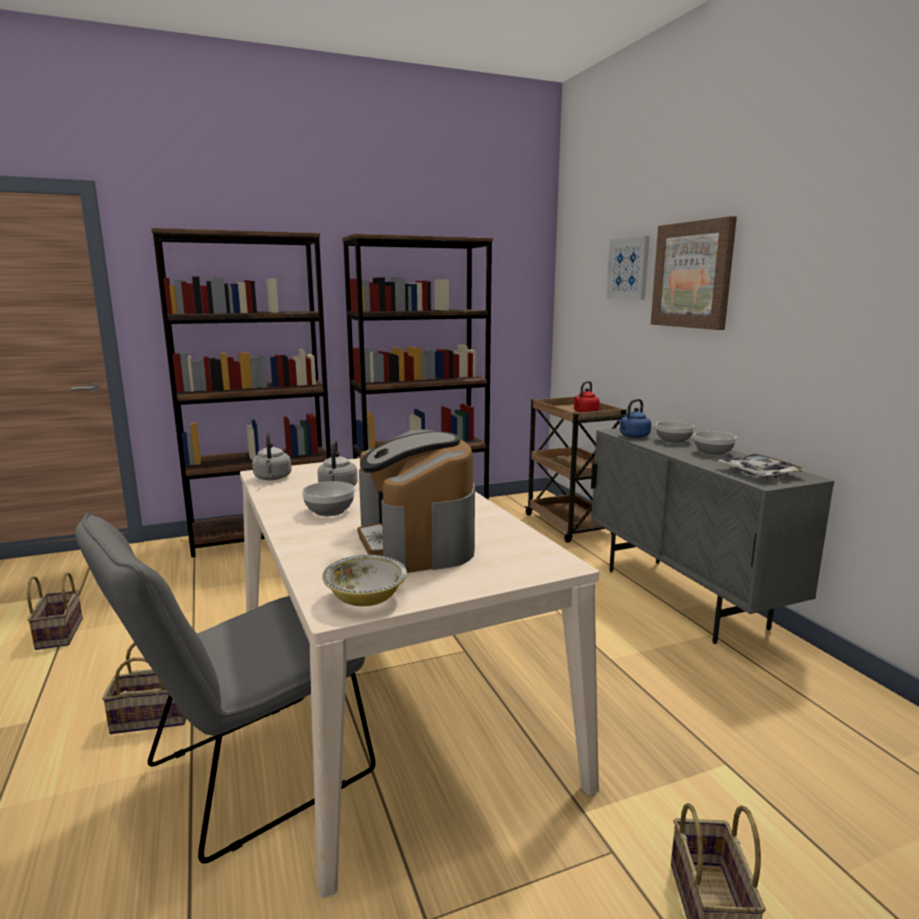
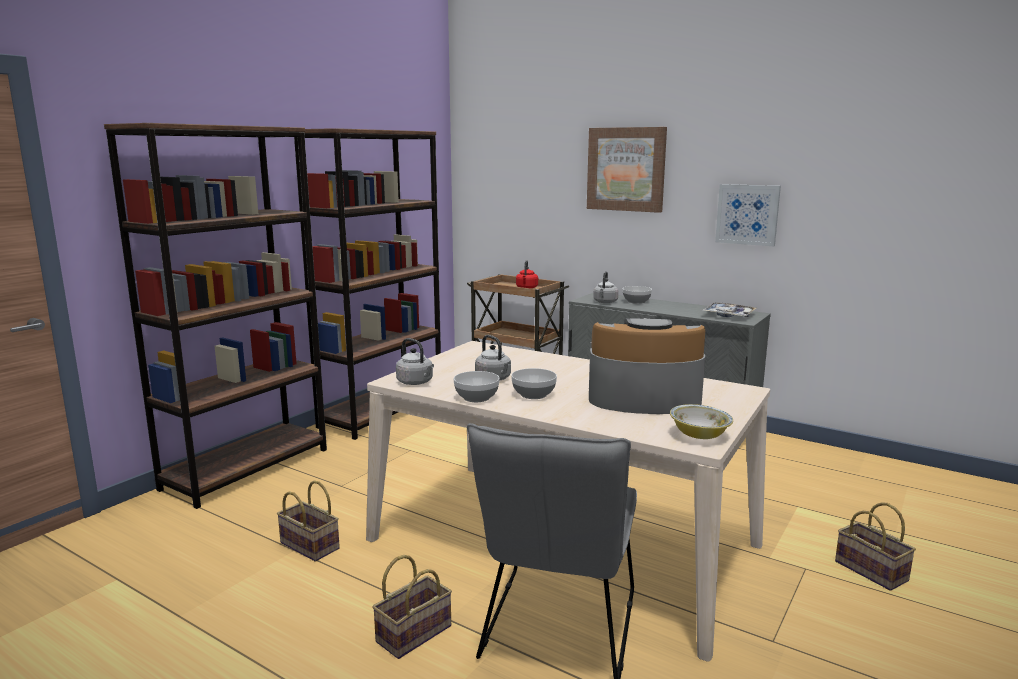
camera: 35 degrees left, 0 degrees up
basket [27,572,83,650] -> basket moved to [277,480,340,562]
coffee machine [357,429,475,573] -> coffee machine turned 150 degrees clockwise [589,318,705,414]
picture [606,236,650,300] -> picture moved to [715,184,781,246]
blue kettle [618,399,651,438] -> grey kettle [593,271,618,303]
bowl [694,431,736,456] -> bowl moved to [453,371,500,402]

